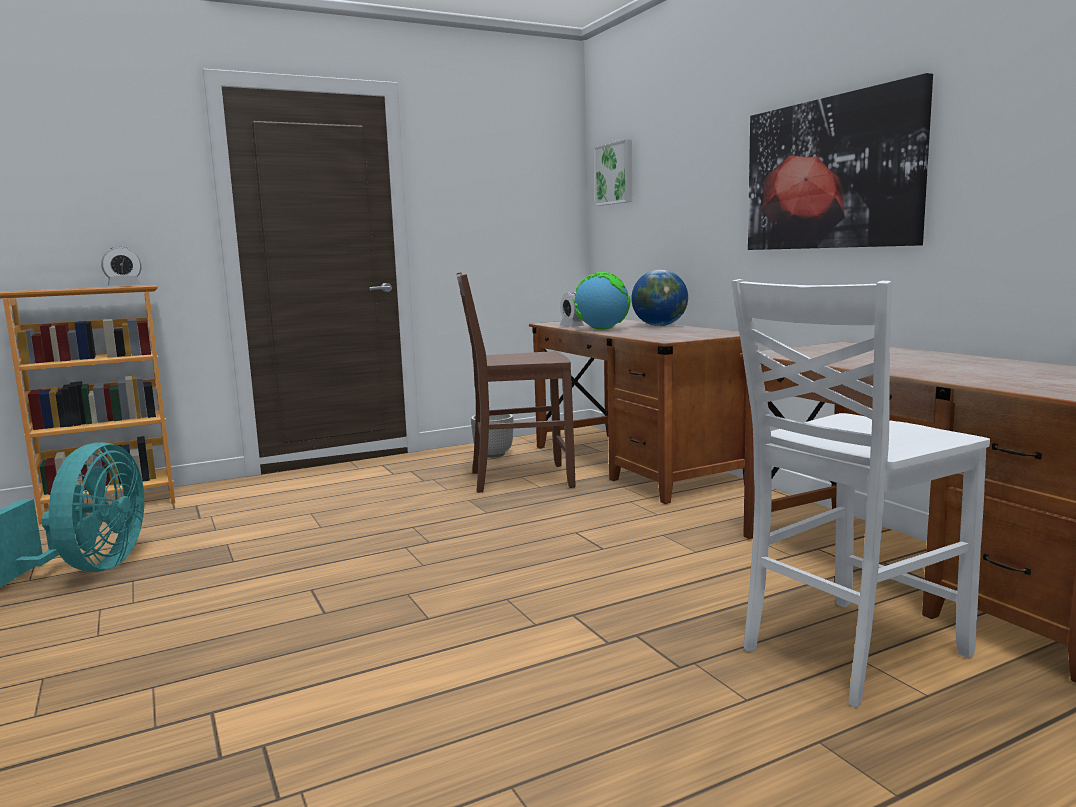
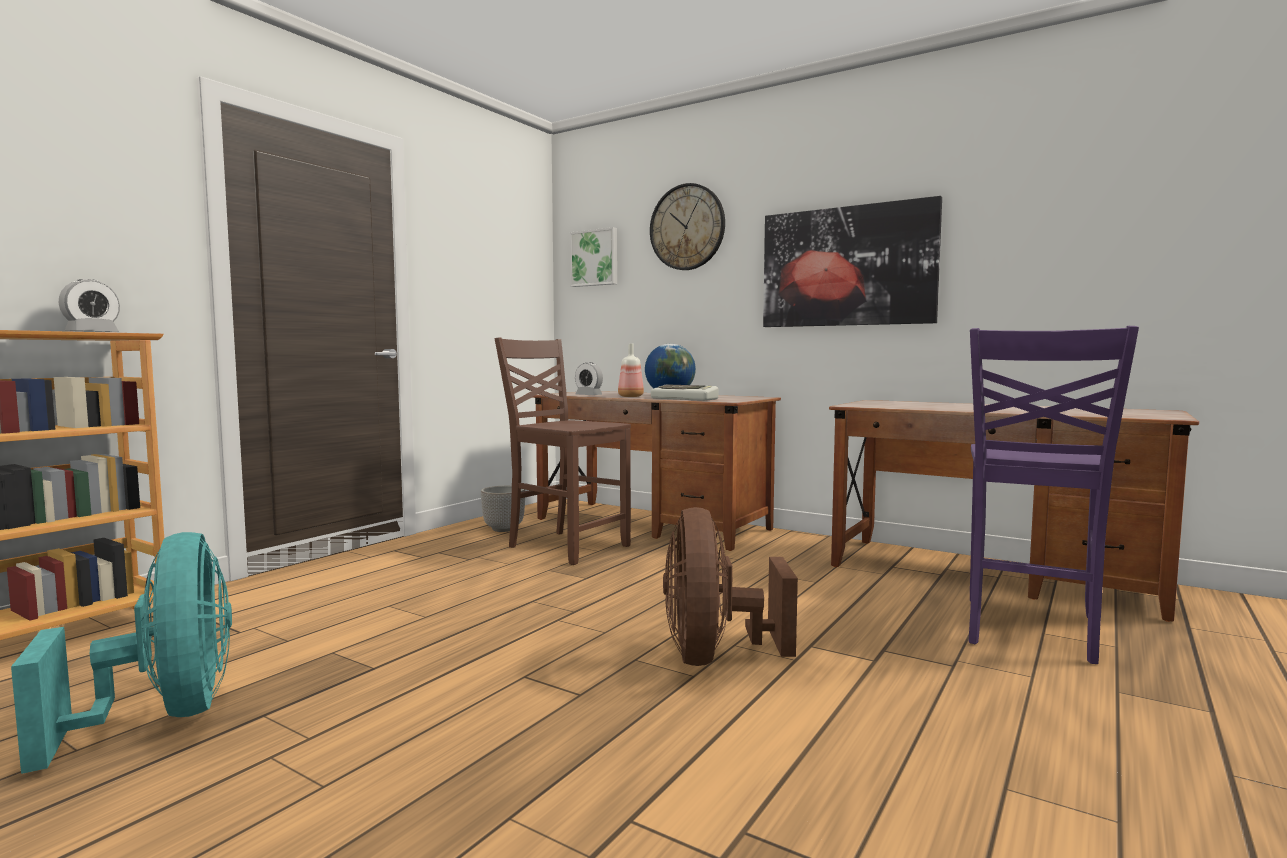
camera: 30 degrees left, 5 degrees down
brown chair [457,272,575,493] -> brown chair turned 75 degrees clockwise [495,337,631,565]
globe [574,272,630,330] -> bottle [618,343,644,397]
white chair [731,279,990,708] -> purple chair [969,326,1139,664]
none -> wall clock [650,183,725,270]
none -> keyboard [651,384,718,401]
none -> brown fan [663,507,798,666]

